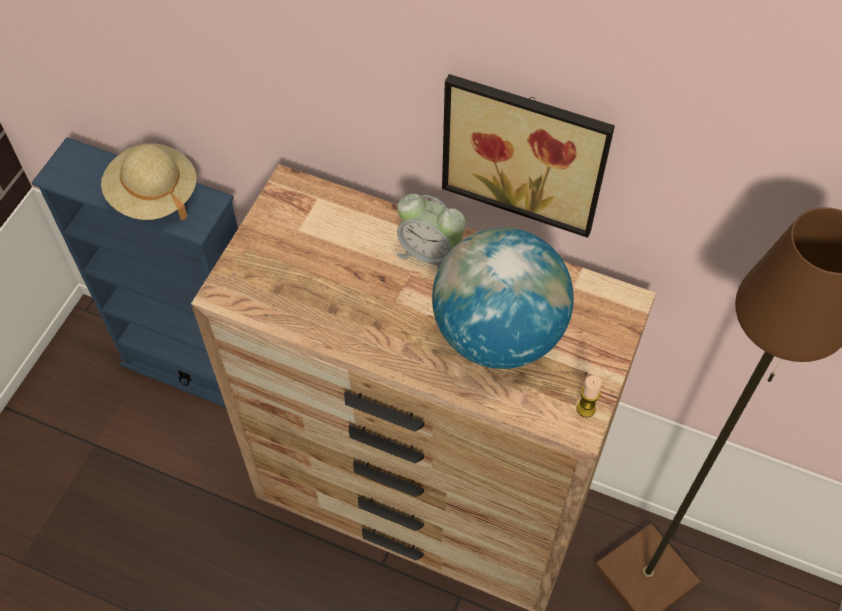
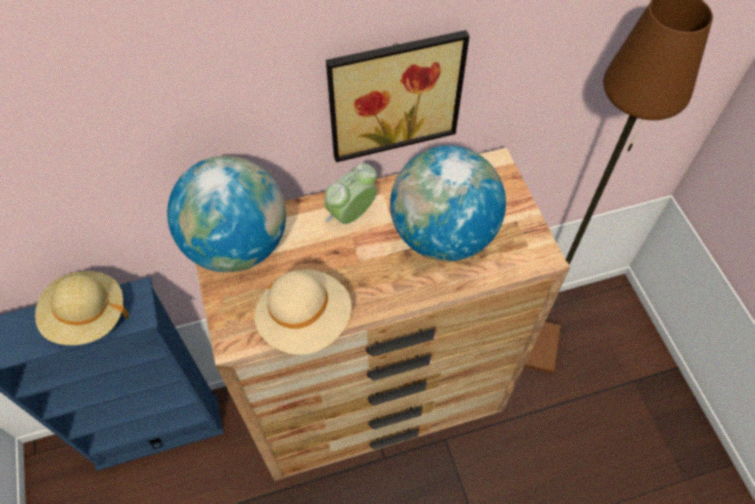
camera: 40 degrees left, 0 degrees up
alarm clock [397,194,466,269] -> alarm clock turned 150 degrees clockwise [324,163,377,224]
candle [576,375,602,417] -> none
none -> globe [167,156,286,272]
none -> beige hat [254,269,352,355]

